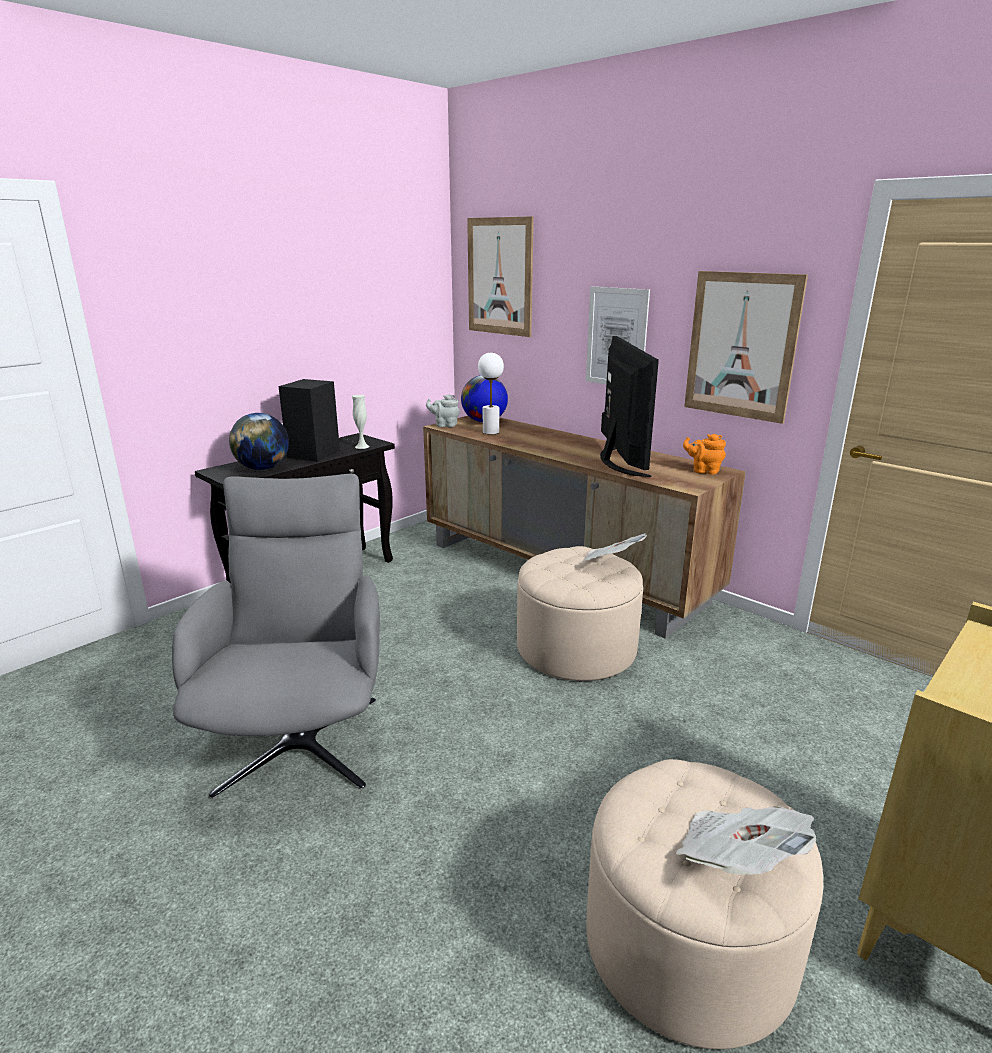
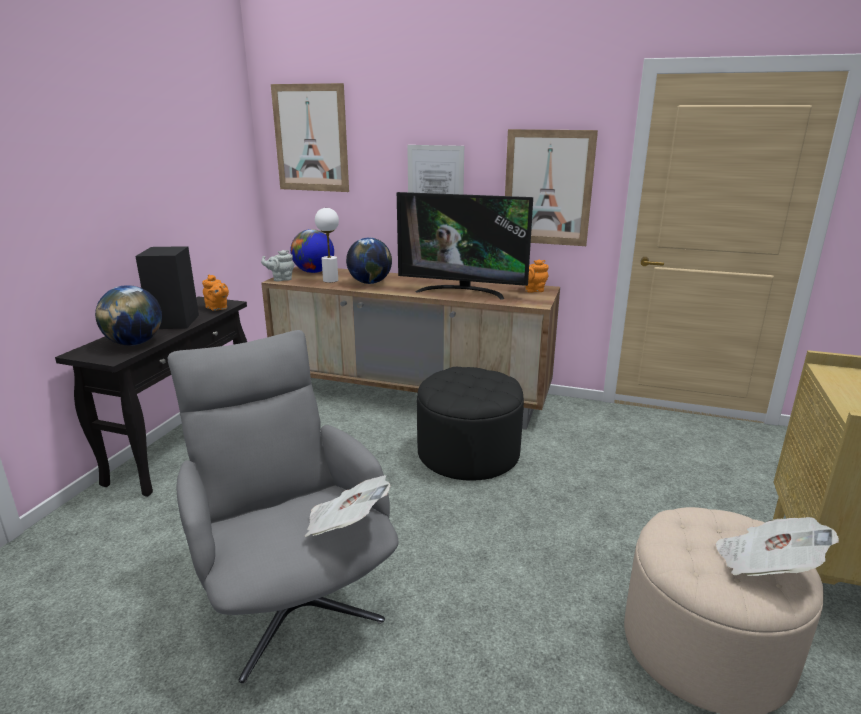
camera: 25 degrees left, 0 degrees up
white vase [352,395,370,449] -> orange teapot [202,274,229,311]
beige ottoman [517,546,643,682] -> black ottoman [417,367,524,481]
newspaper [581,533,647,562] -> newspaper moved to [305,475,390,537]
television [600,336,659,477] -> television turned 135 degrees clockwise [397,192,533,299]
none -> globe [346,237,392,284]

